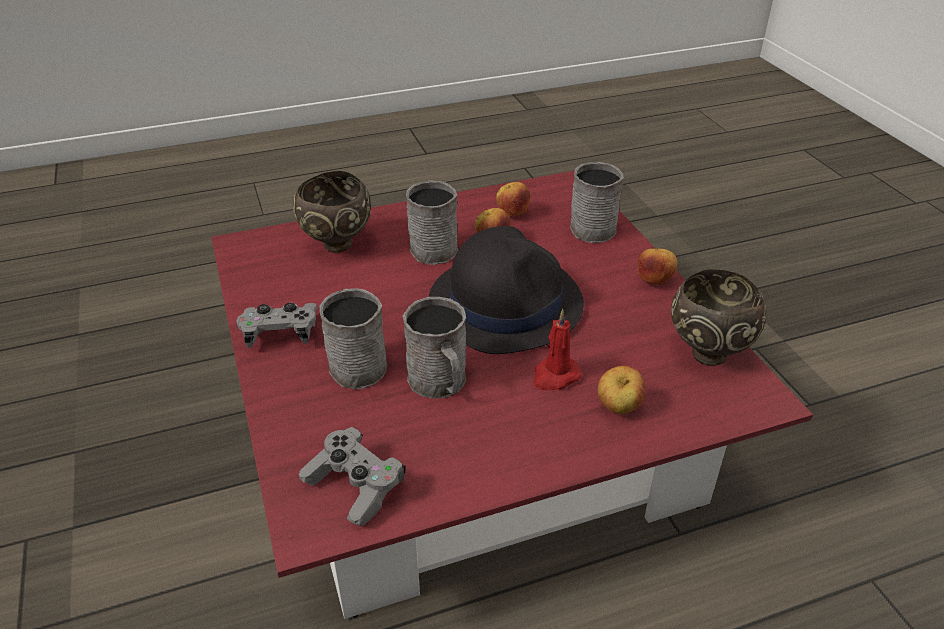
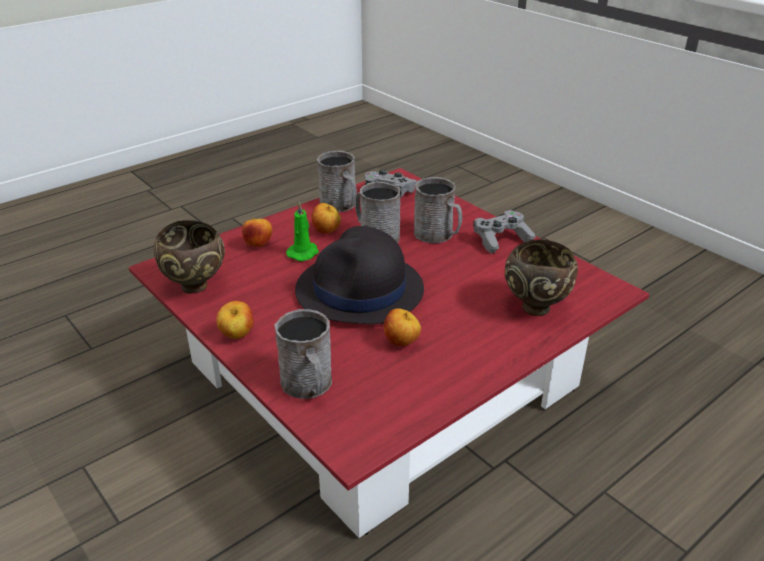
camera: 160 degrees right, 5 degrees down
grey mug [406,180,458,265] -> grey mug moved to [317,151,357,212]
apple [496,182,530,217] -> apple moved to [311,203,341,234]
red candle [533,309,581,390] -> green candle [286,201,319,261]

